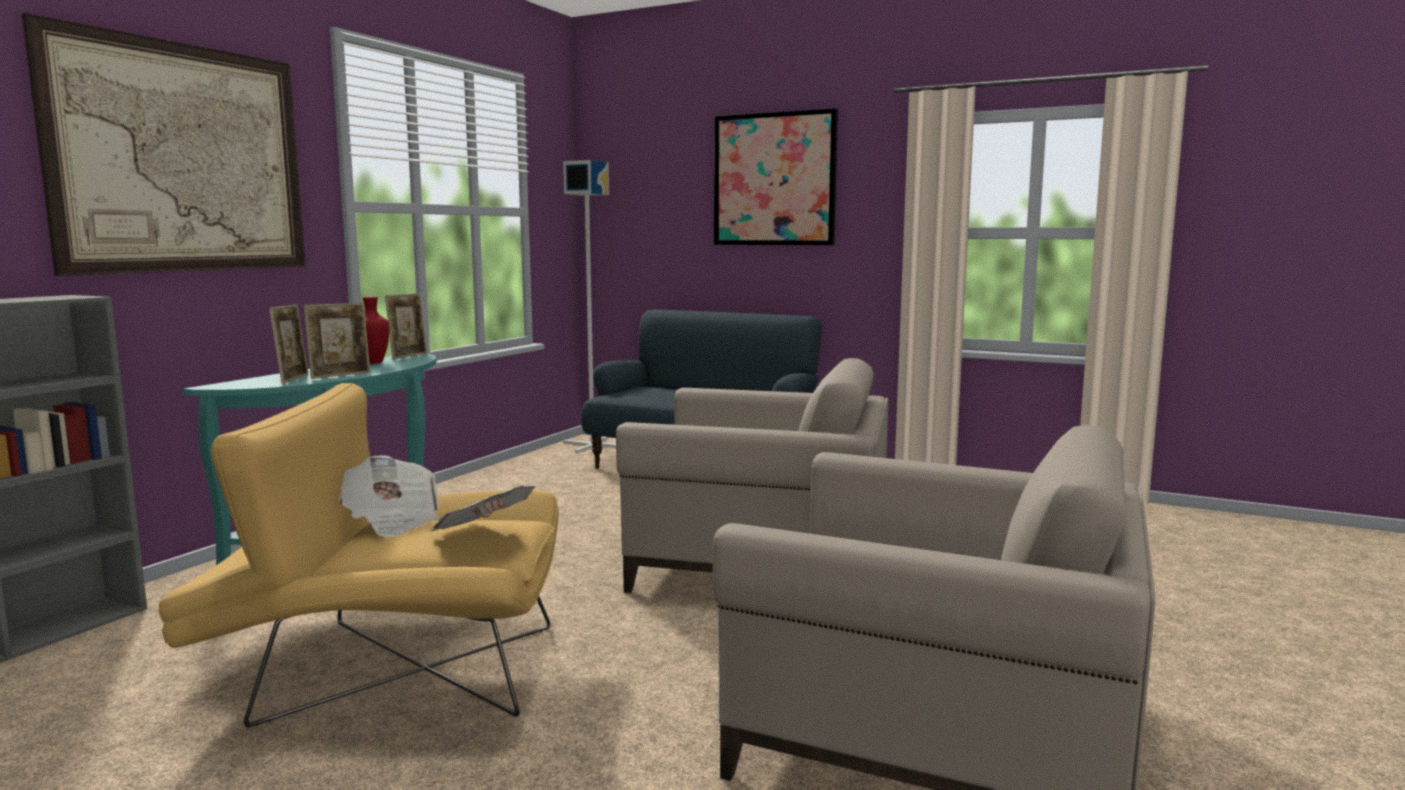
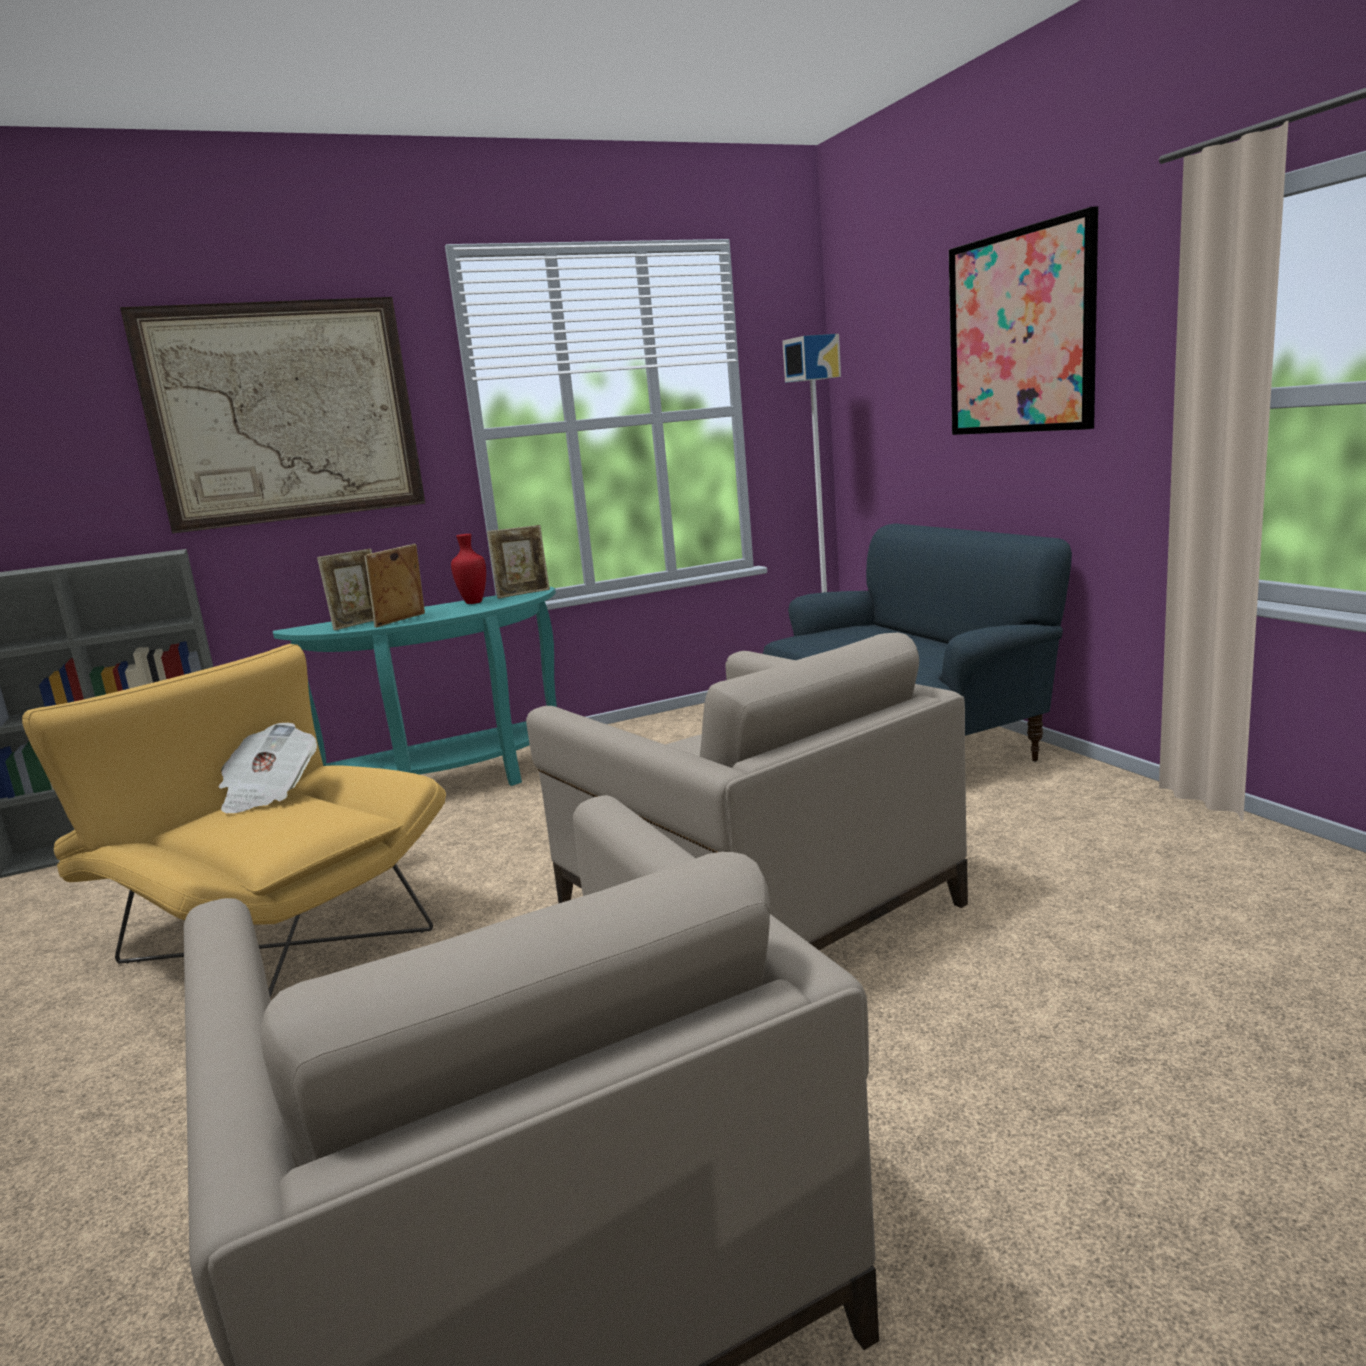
camera: 40 degrees right, 5 degrees up
picture frame [304,303,370,379] -> picture frame turned 135 degrees clockwise [364,544,425,628]
newspaper [430,486,535,531] -> none

